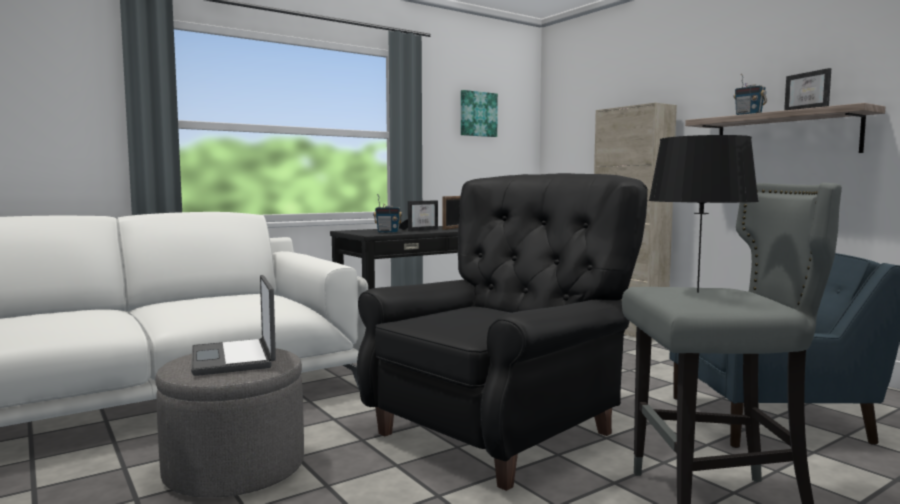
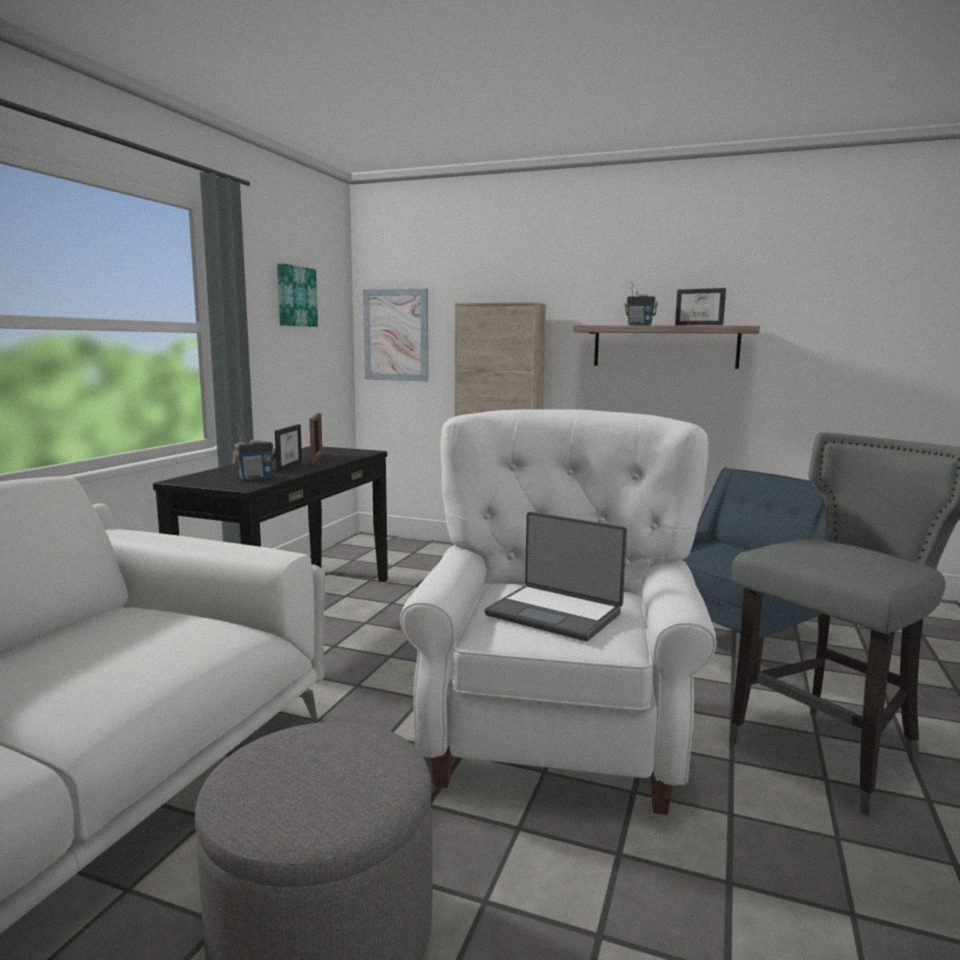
camera: 35 degrees left, 5 degrees up
laptop [191,275,276,376] -> laptop moved to [485,512,627,641]
black armchair [357,173,648,491] -> white armchair [400,409,717,815]
black table lamp [649,135,759,293] -> none
none -> picture [363,289,428,382]

